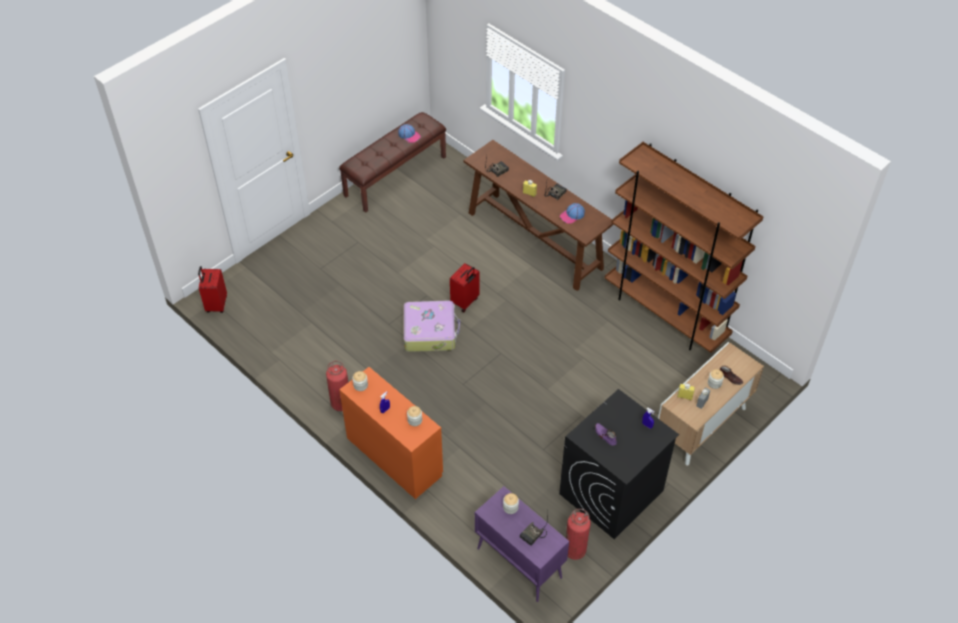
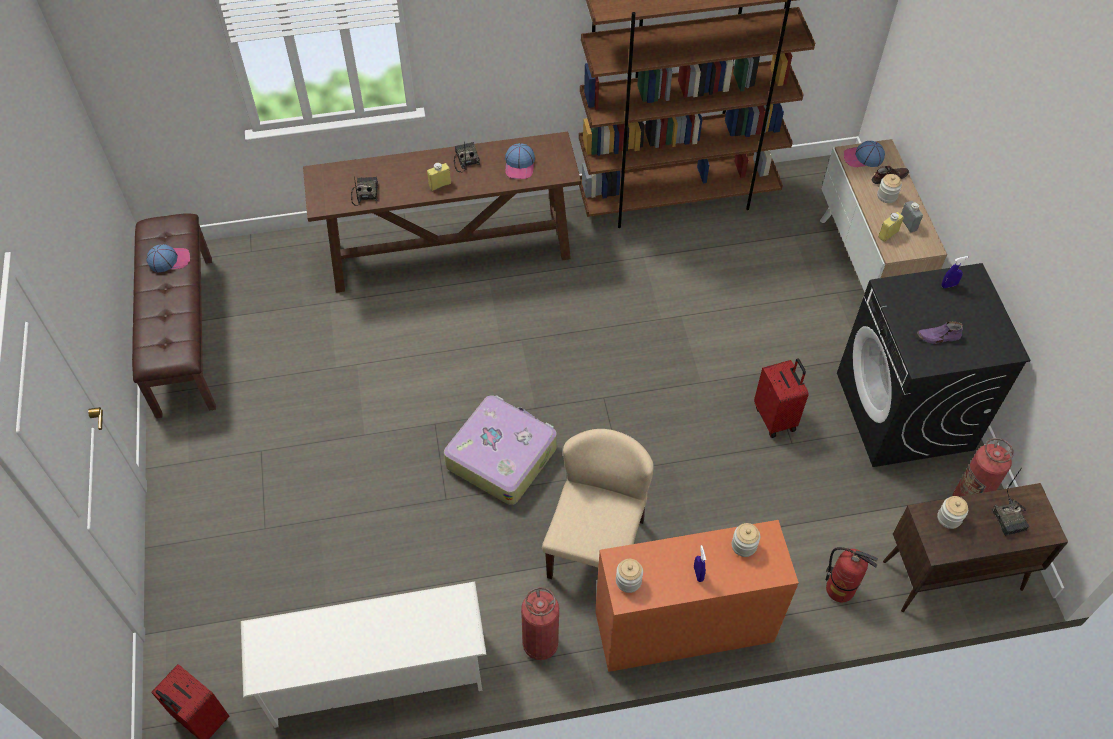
camera: 55 degrees left, 5 degrees up
red suitcase [450,263,480,312] -> red suitcase moved to [754,358,809,438]
purple cabinet [475,486,569,602] -> brown cabinet [883,483,1068,612]
none -> white shoe rack [241,582,487,728]
none -> beige chair [542,429,654,579]
none -> fire extinguisher [826,547,878,602]
none -> cap [844,141,885,167]

